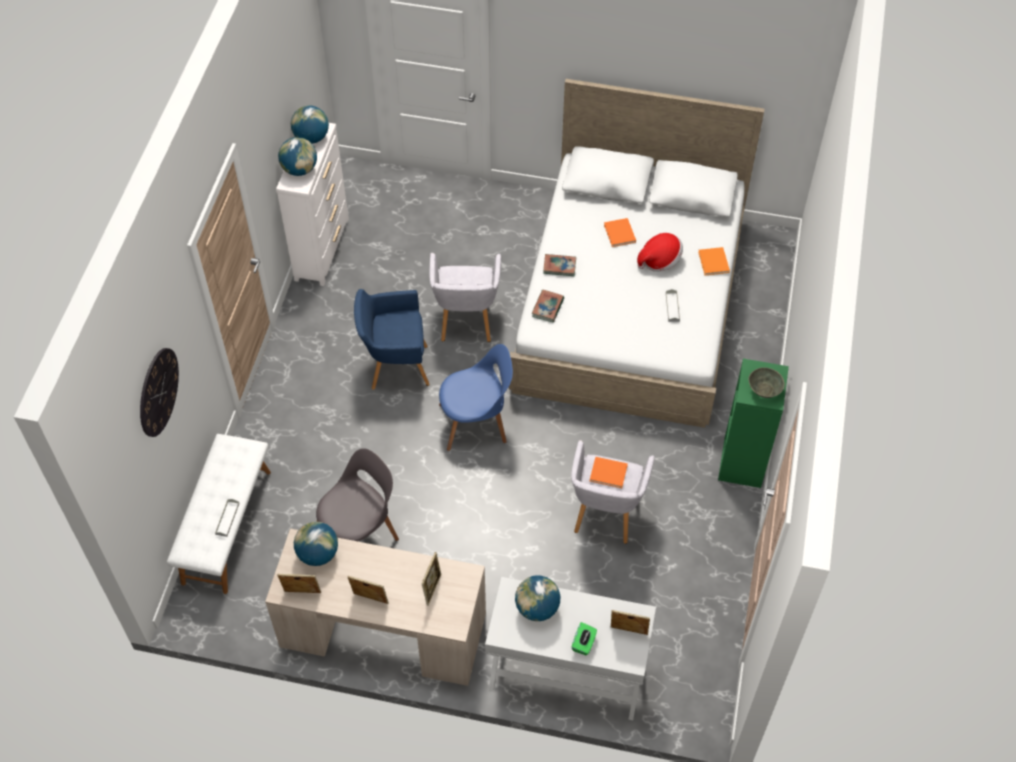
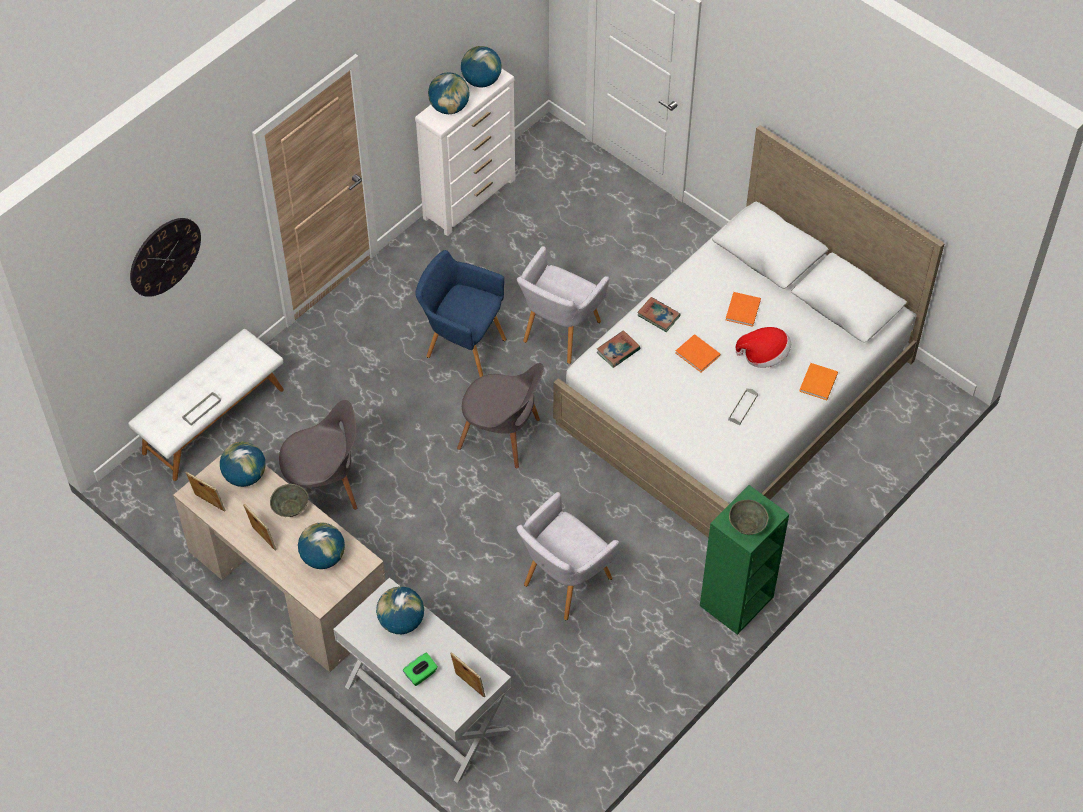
camera: 30 degrees right, 0 degrees up
picture frame [422,552,441,605] -> globe [298,522,345,569]
blue chair [439,344,513,451] -> grey chair [457,363,544,468]
orange book [590,457,628,488] -> orange book moved to [676,334,720,372]
none -> grey bowl [270,484,309,517]

